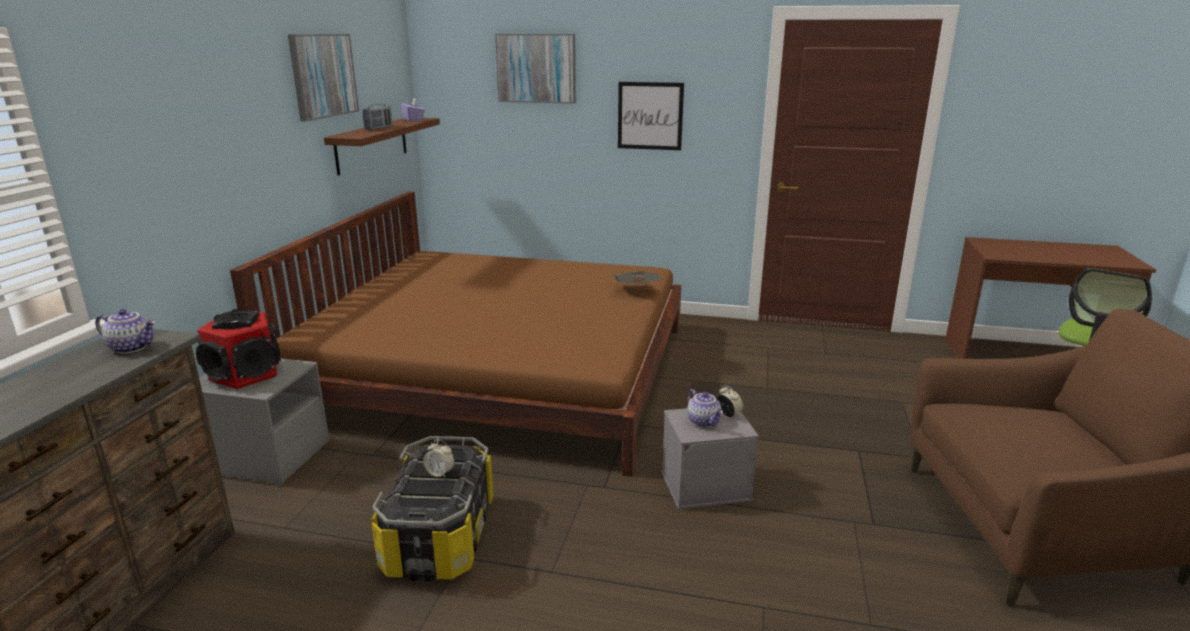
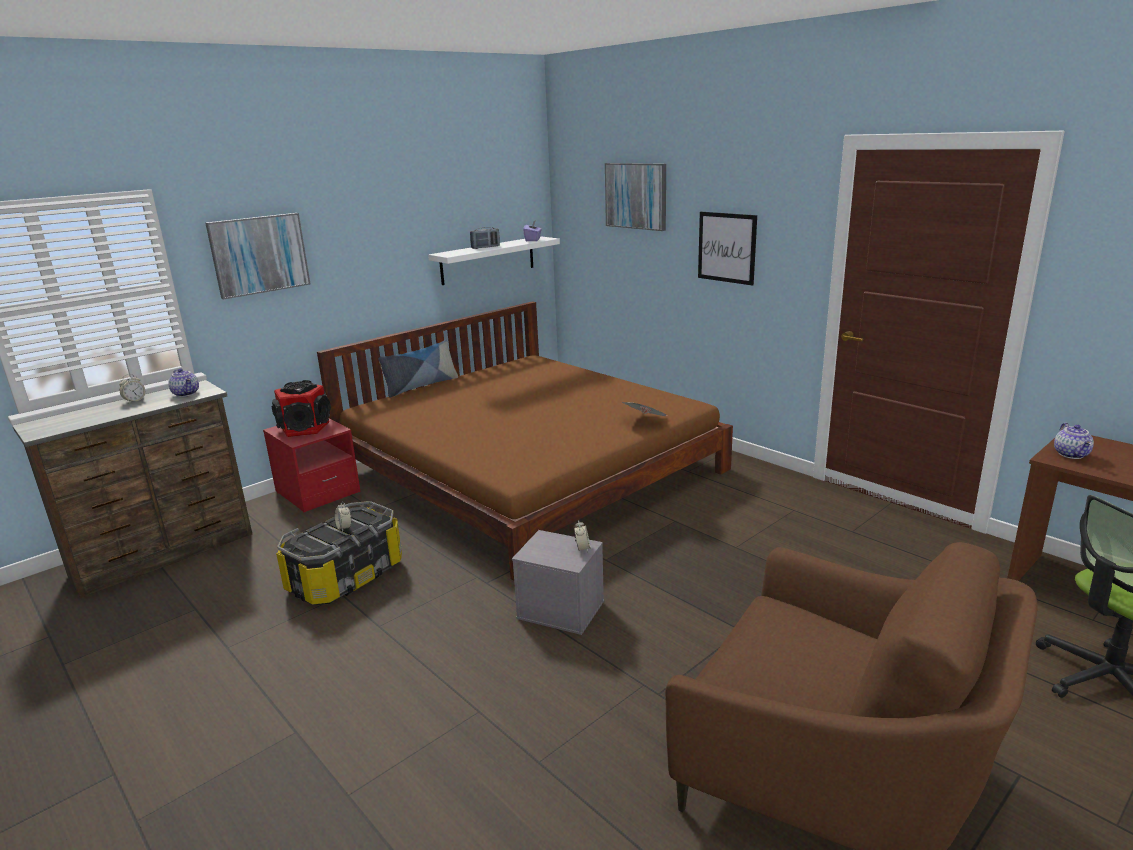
camera: 35 degrees right, 0 degrees up
grey nightstand [199,358,329,486] -> red nightstand [263,418,361,512]
picture [288,34,359,122] -> picture moved to [205,213,311,300]
brown shelf [324,118,440,176] -> white shelf [428,236,560,285]
teapot [687,389,723,427] -> teapot moved to [1054,423,1094,459]
none -> alarm clock [119,374,145,403]
none -> pillow [378,339,458,397]

